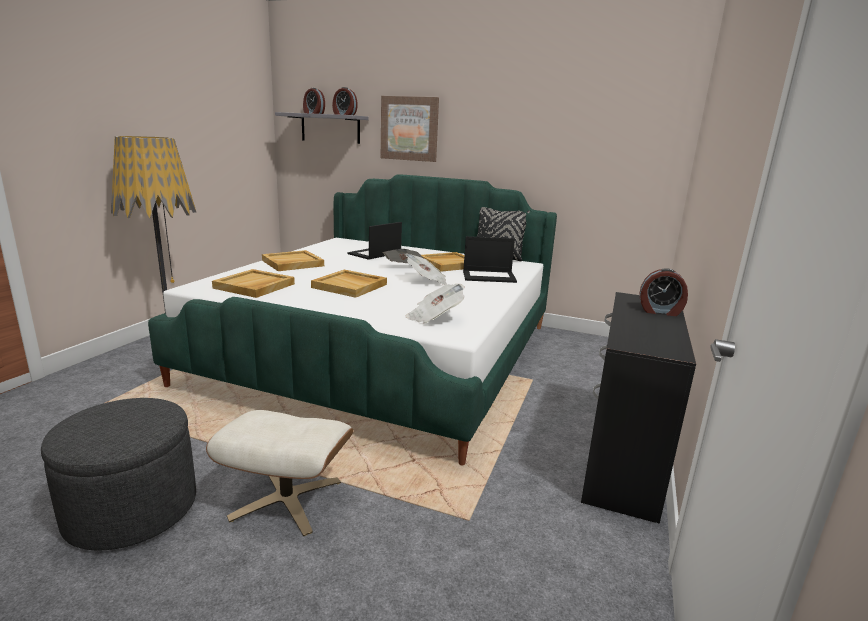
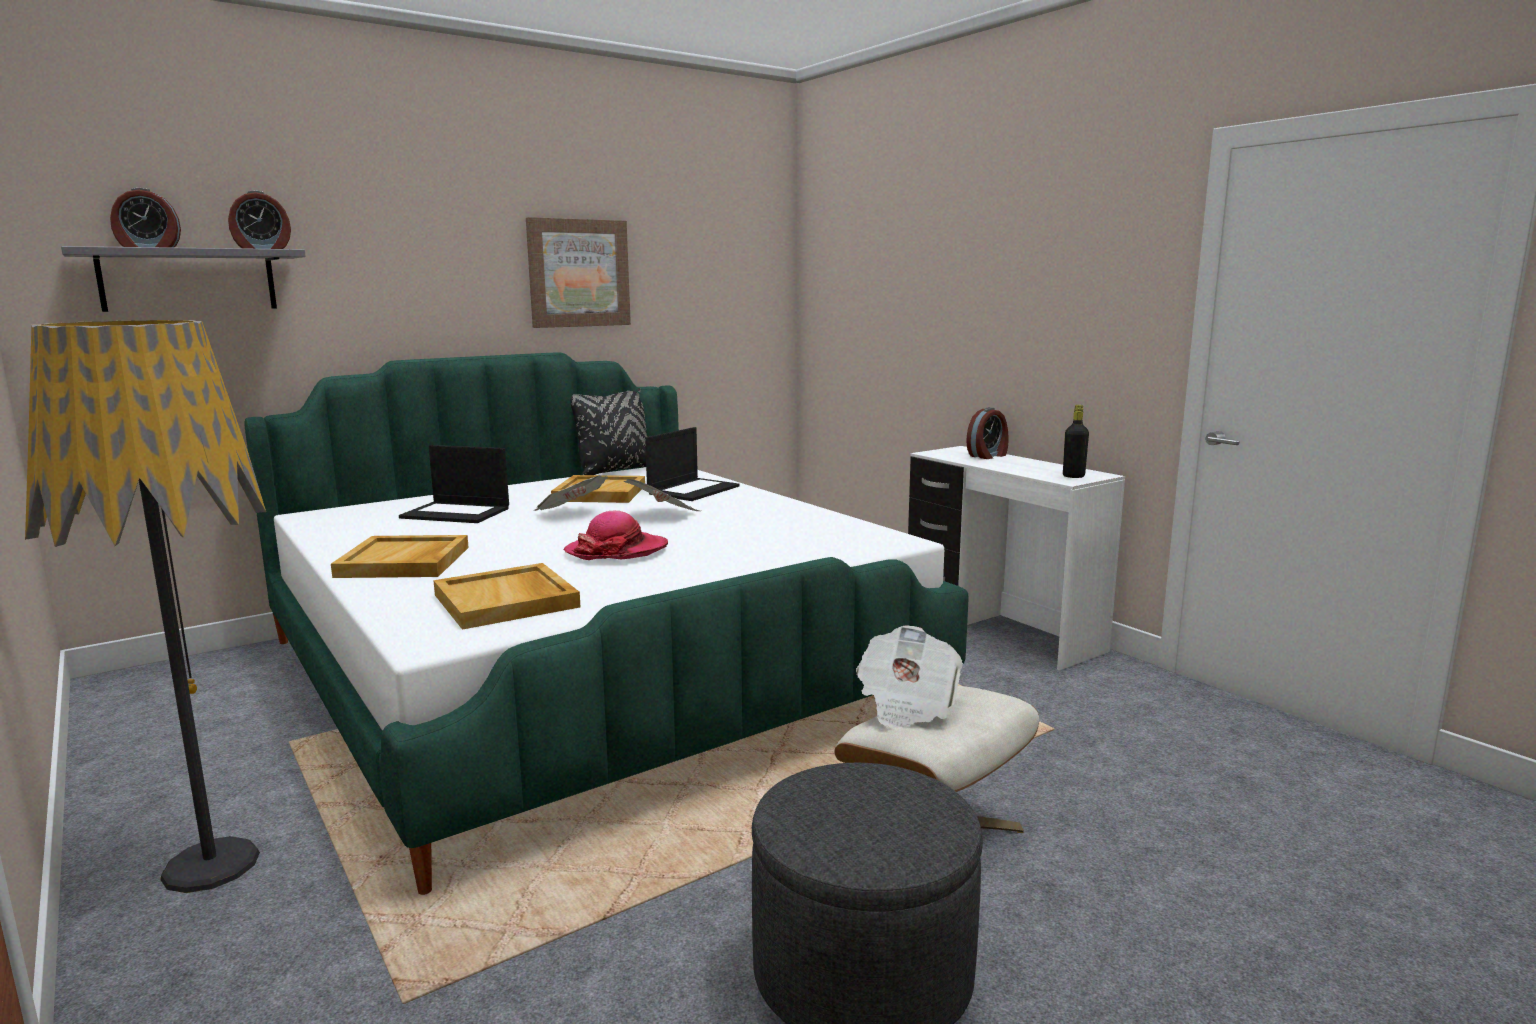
camera: 55 degrees left, 5 degrees down
beige tray [311,270,387,298] -> hat [563,511,668,560]
laptop [347,222,402,260] -> laptop turned 60 degrees counterclockwise [399,445,509,523]
picture [381,96,439,162] -> picture moved to [526,217,631,328]
newspaper [405,284,465,323] -> newspaper moved to [856,626,963,728]
black desk [581,292,696,524] -> white desk [908,446,1125,671]
none -> black bottle [1063,405,1089,478]

